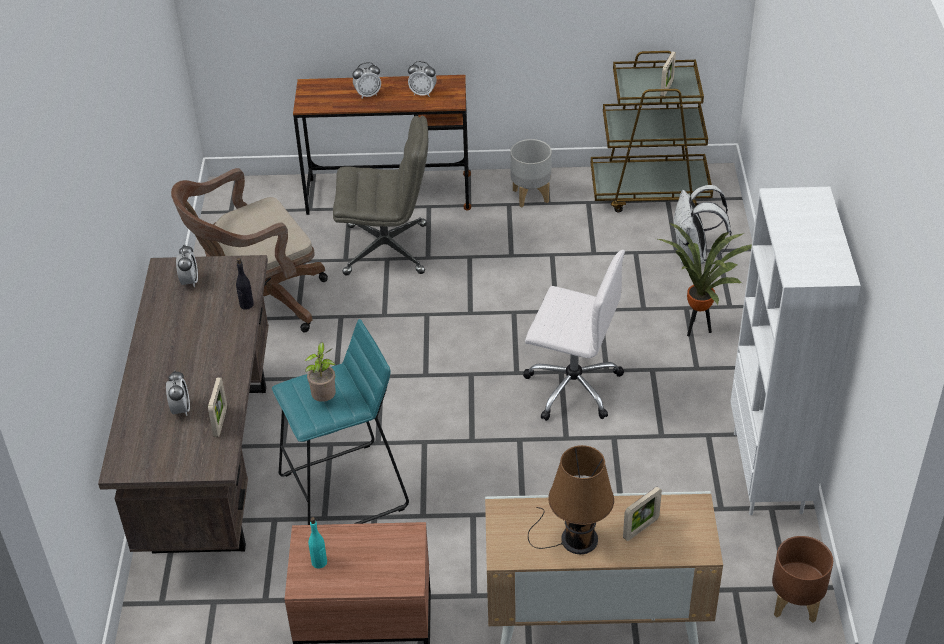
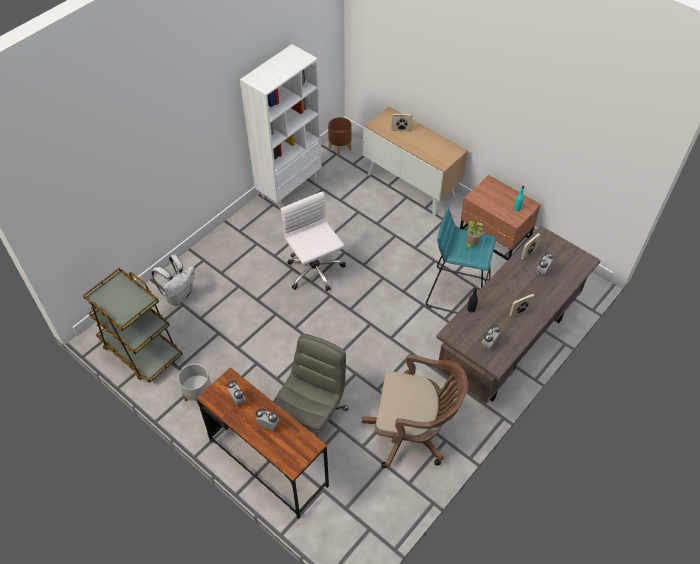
camera: 140 degrees left, 10 degrees up
grey office chair [333,116,428,275] -> grey office chair turned 75 degrees clockwise [273,334,349,453]
brown table lamp [528,445,614,554] -> none
potted plant [658,223,752,337] -> none
picture frame [660,51,676,96] -> picture frame moved to [509,294,535,318]

